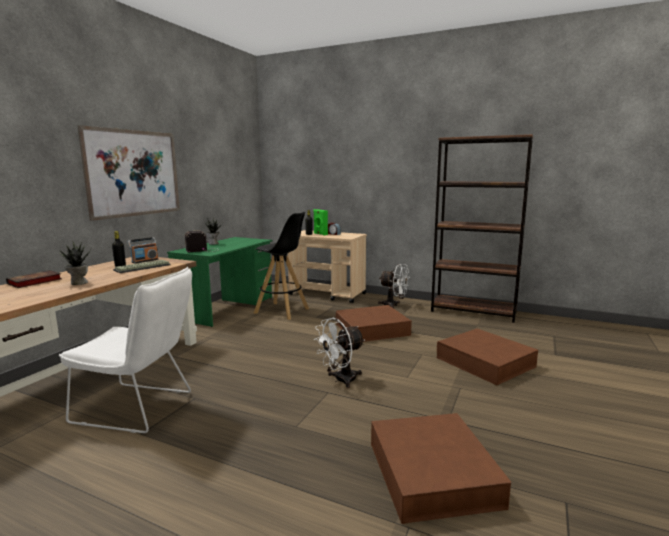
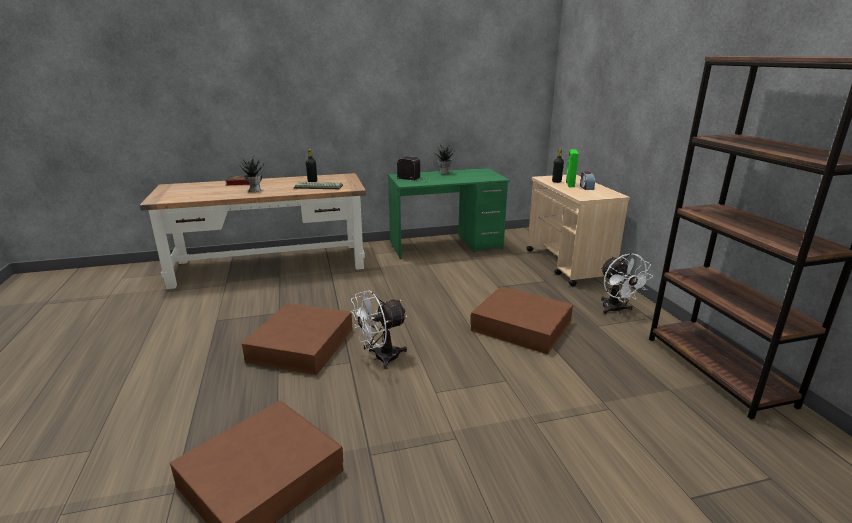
camera: 50 degrees right, 10 degrees up
white chair [59,267,192,433] -> none
picture [77,125,180,221] -> none
radio [128,237,159,264] -> none
black stool [254,212,309,320] -> none
white fan [314,318,365,388] -> white fan turned 45 degrees counterclockwise [351,290,407,369]
brown storage box [437,328,538,385] -> brown storage box moved to [242,303,353,375]

